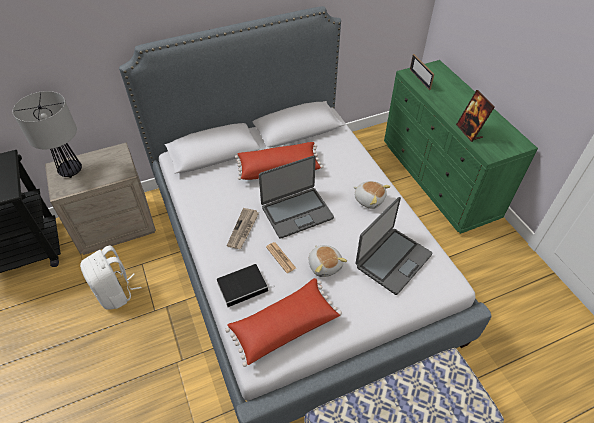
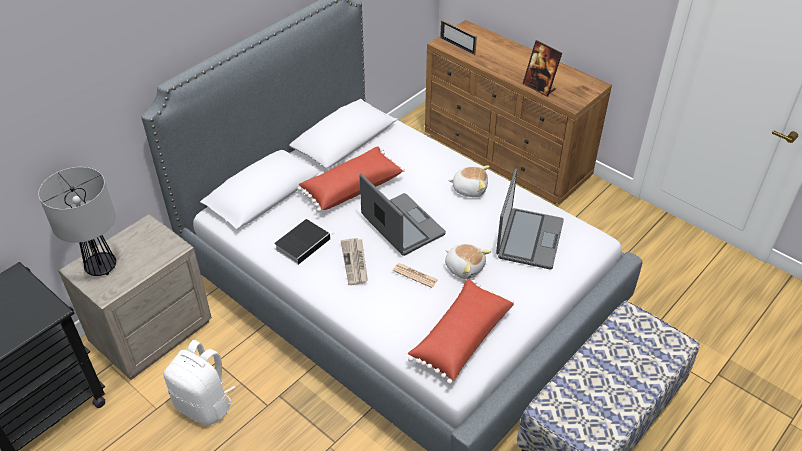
camera: 25 degrees left, 5 degrees down
book [217,264,275,307] -> book moved to [274,219,335,265]
laptop [259,155,334,239] -> laptop turned 75 degrees counterclockwise [360,174,446,256]
green dresser [384,60,538,234] -> brown dresser [425,20,612,204]

